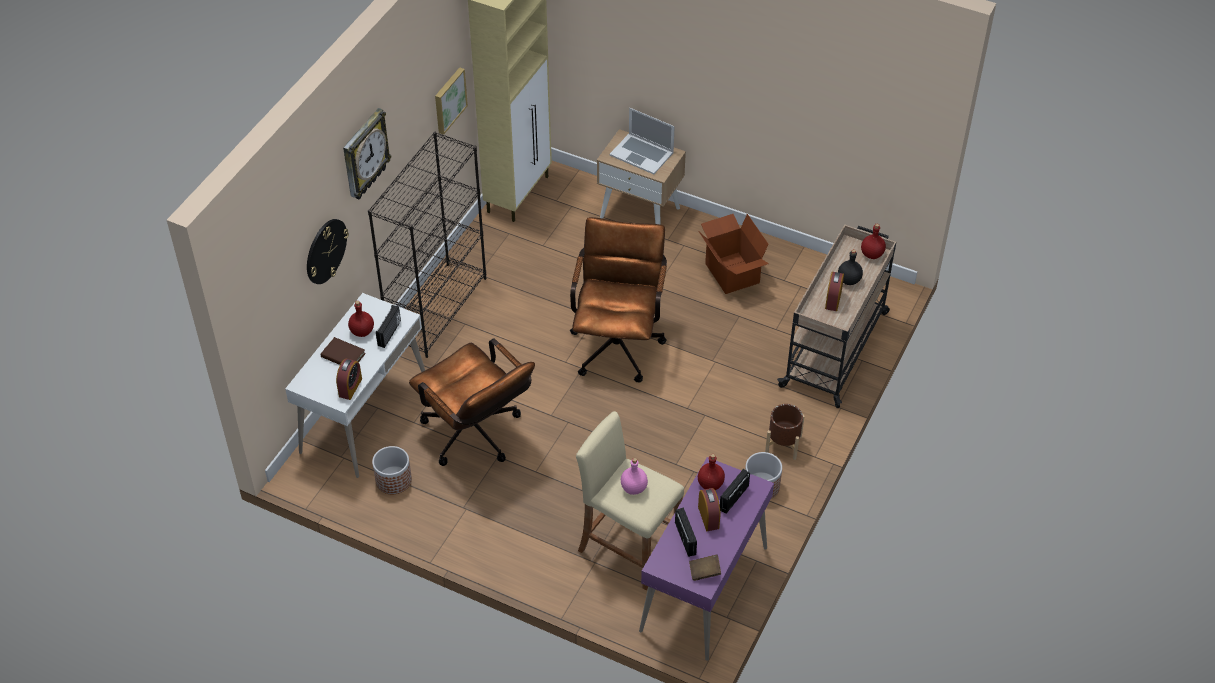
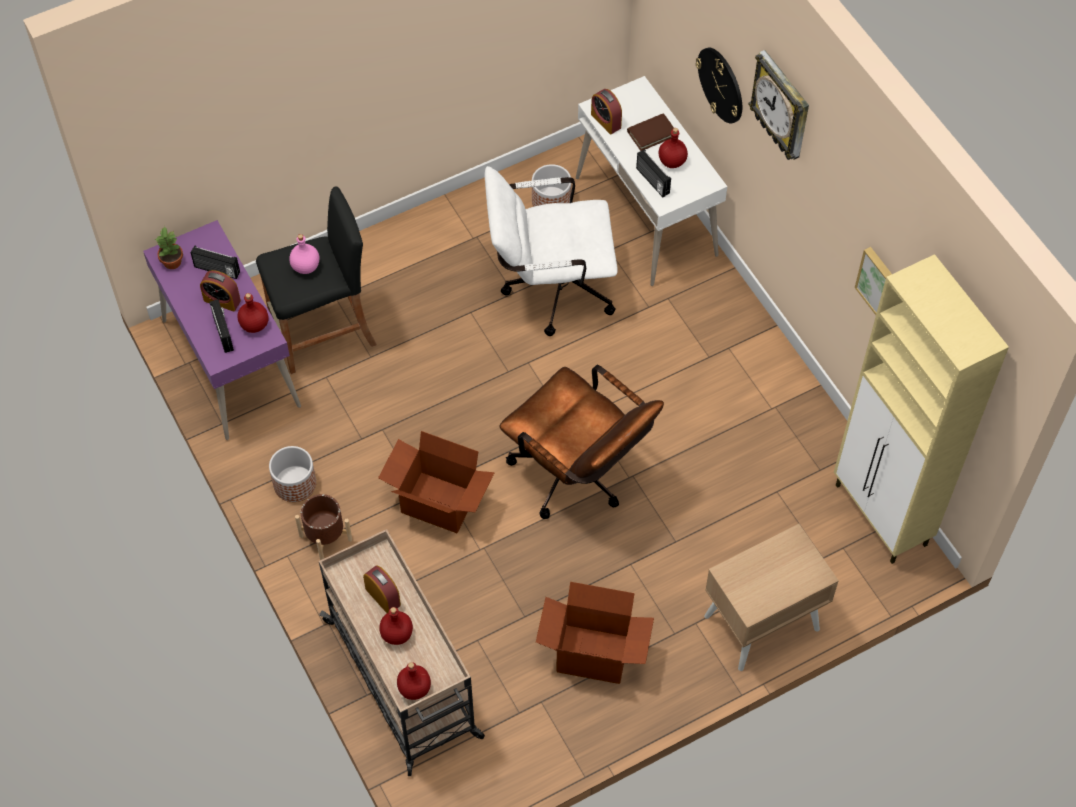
camera: 125 degrees right, 10 degrees up
black bookcase [368,132,486,358] -> none
brown office chair [409,338,535,466] -> white office chair [485,166,618,336]
beige stool [576,411,684,590] -> black stool [256,186,377,374]
laptop [610,108,675,174] -> none
brown book [689,554,721,581] -> potted plant [155,226,183,269]
black bottle [838,249,863,285] -> red bottle [379,607,413,645]
none -> cardboard box [378,431,495,533]

